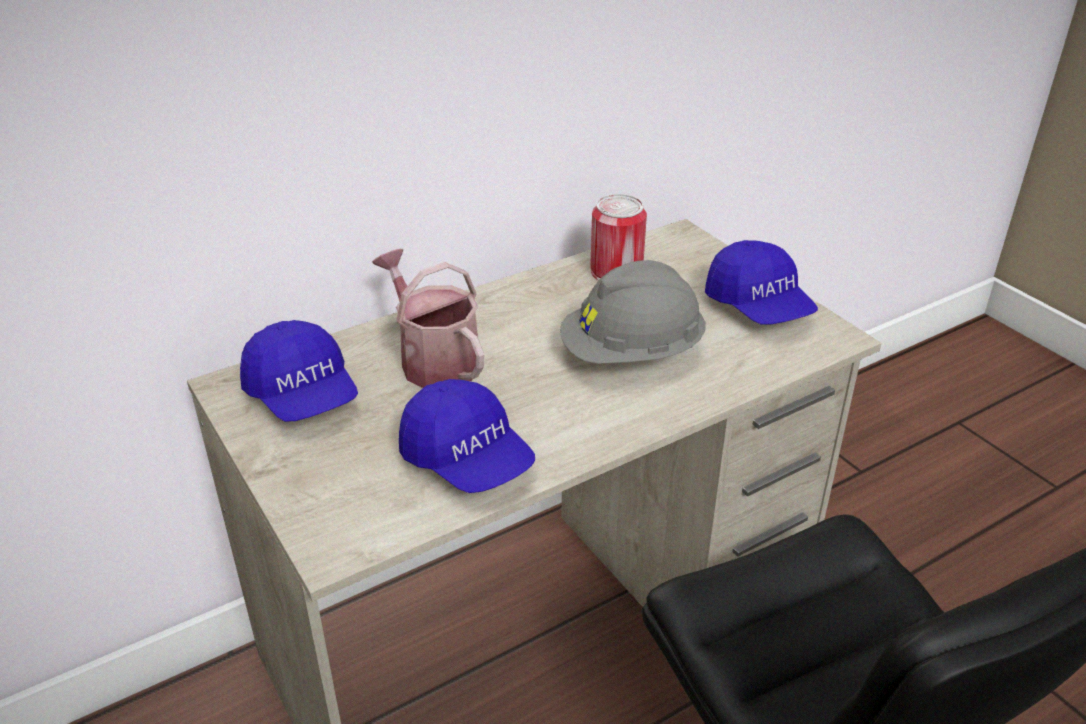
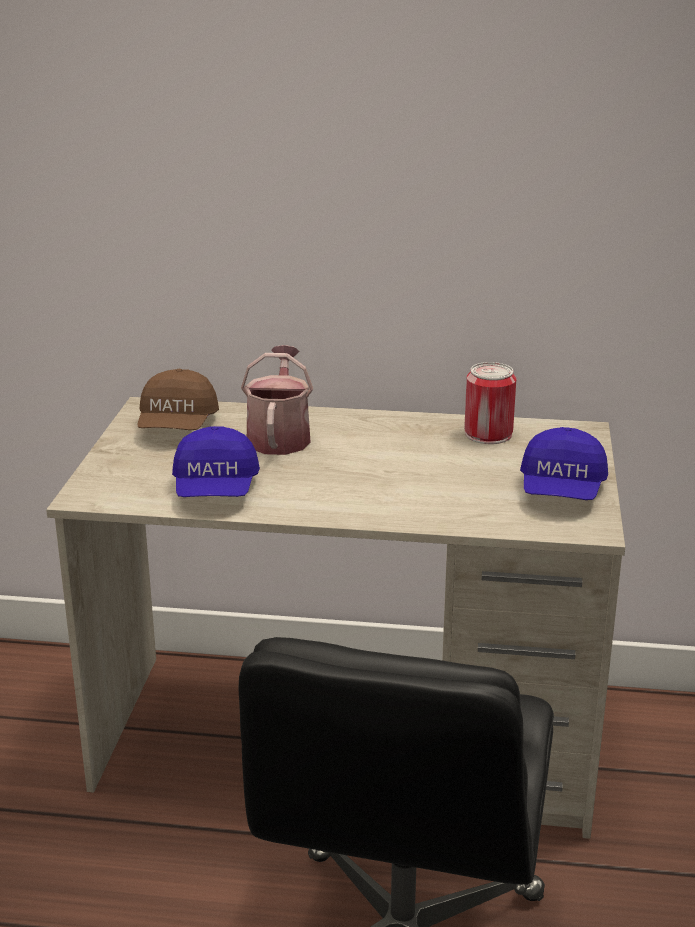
camera: 40 degrees right, 10 degrees down
blue cap [240,320,358,422] -> brown cap [138,369,219,430]
grey hard hat [560,260,706,364] -> none

